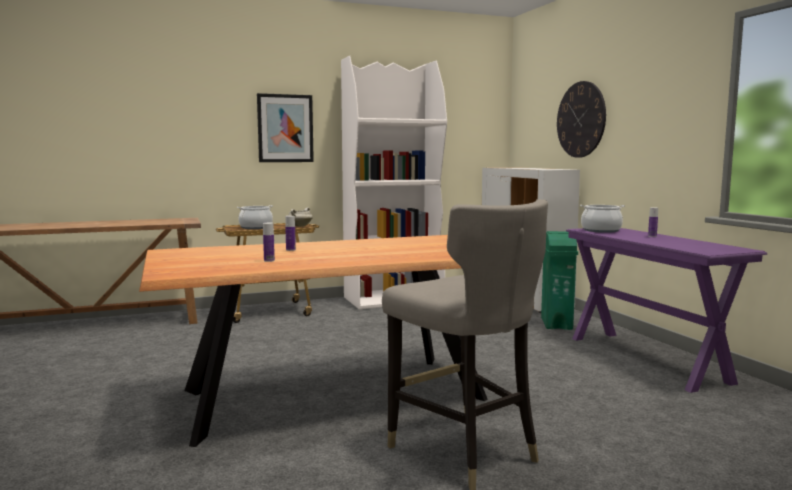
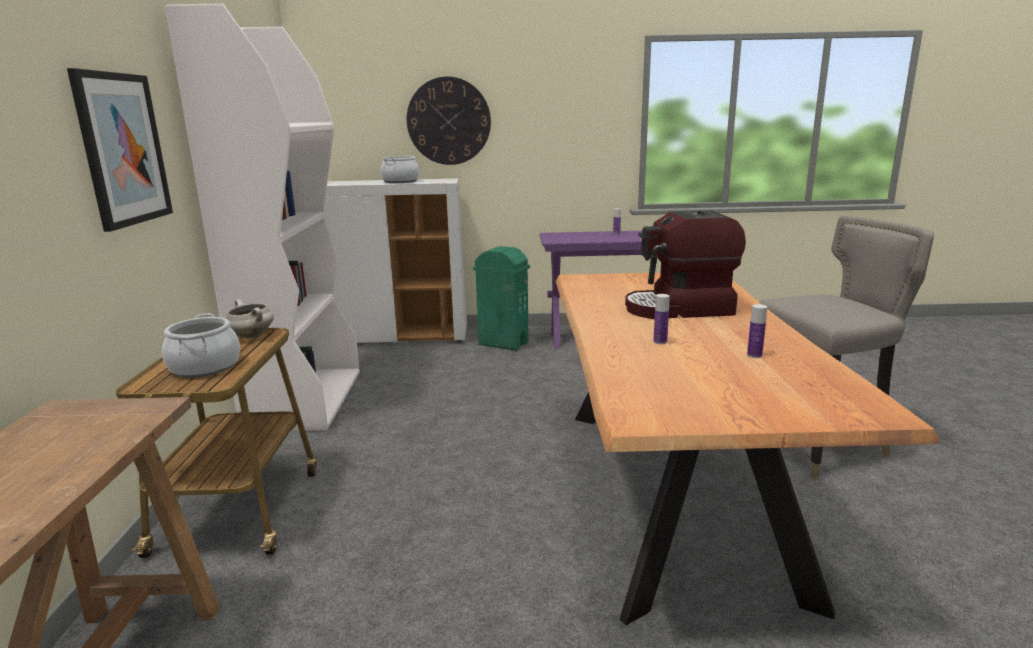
camera: 70 degrees left, 10 degrees up
cooking pot [580,205,625,233] -> cooking pot moved to [380,155,419,183]
none -> coffee machine [625,210,746,319]

